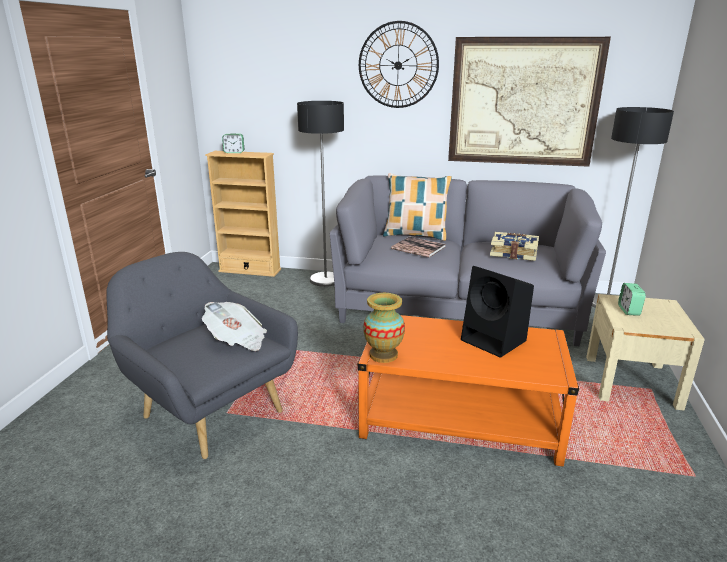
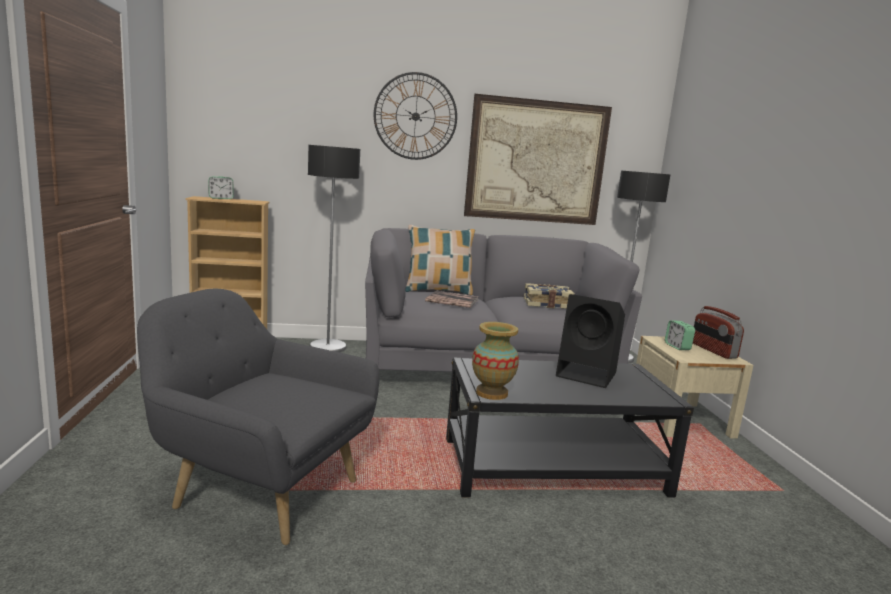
camera: 20 degrees left, 10 degrees down
newspaper [202,302,267,351] -> none
orange coffee table [357,315,579,466] -> black coffee table [446,358,694,498]
none -> radio [693,306,744,359]

